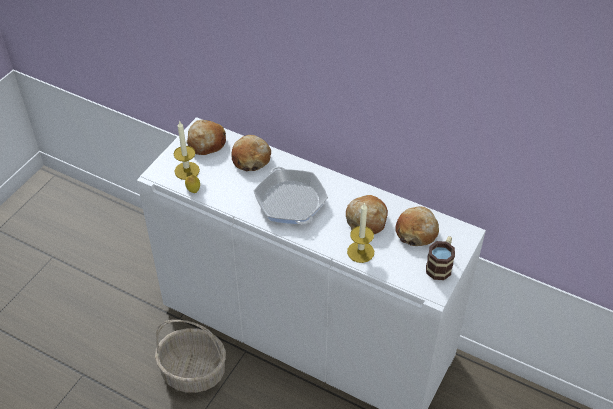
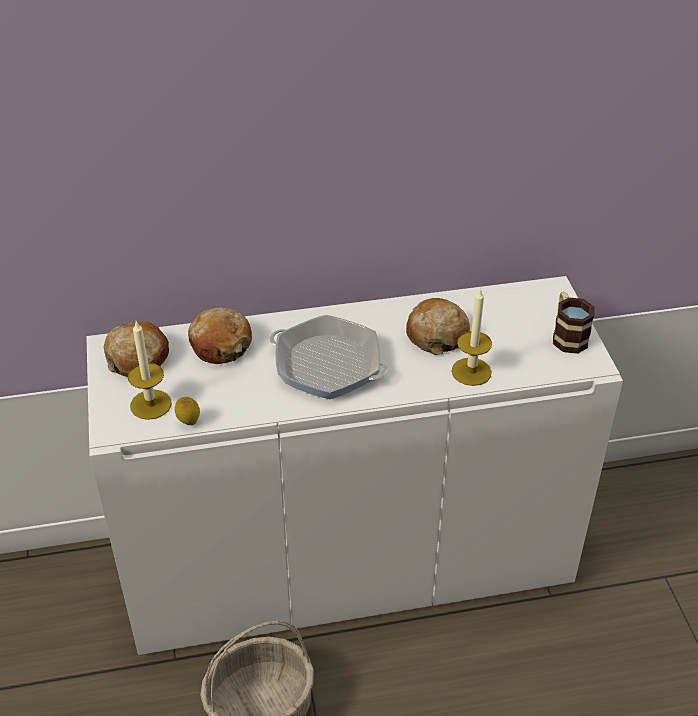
camera: 40 degrees left, 5 degrees down
bread [395,206,439,246] -> none

